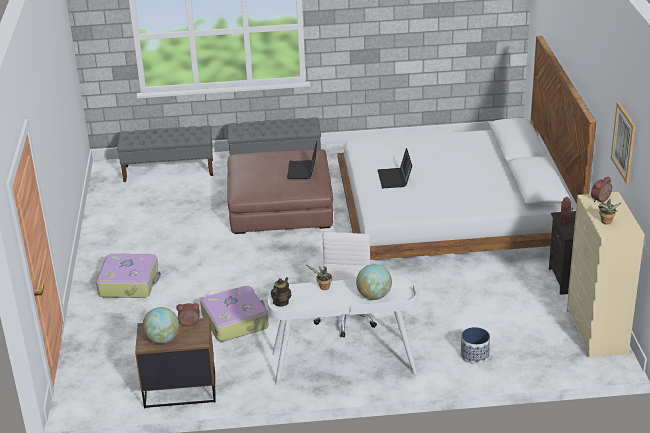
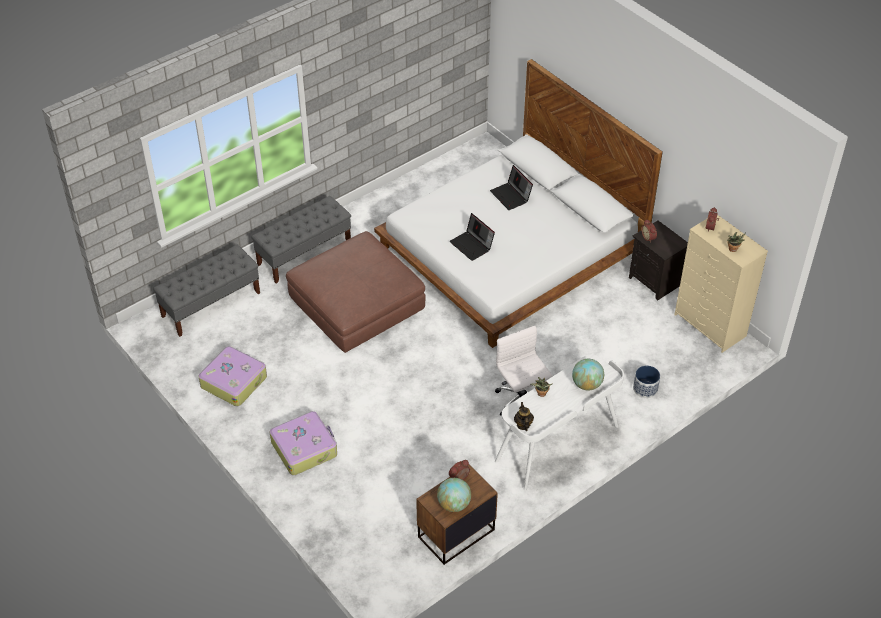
camera: 35 degrees left, 15 degrees up
suitcase [200,286,269,342] -> suitcase moved to [198,346,267,406]
laptop [287,141,317,179] -> laptop moved to [490,165,533,210]
picture [611,102,635,184] -> none

